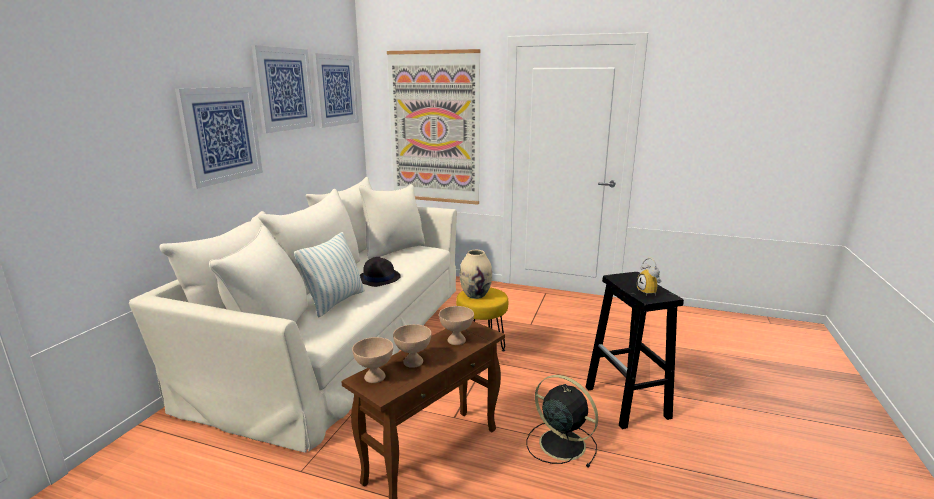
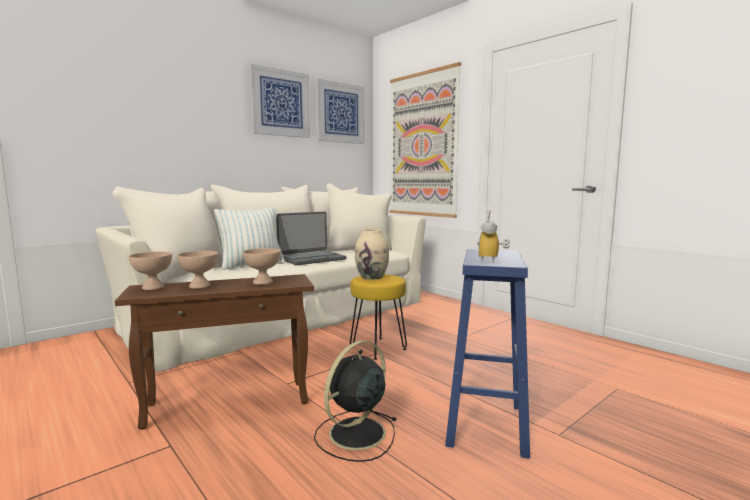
camera: 30 degrees right, 10 degrees down
picture [175,87,263,189] -> none
black hat [360,257,401,287] -> laptop [276,212,347,265]
black fan [527,375,598,467] -> black fan turned 120 degrees counterclockwise [314,340,397,462]
black stool [586,272,684,429] -> blue stool [445,249,530,459]

